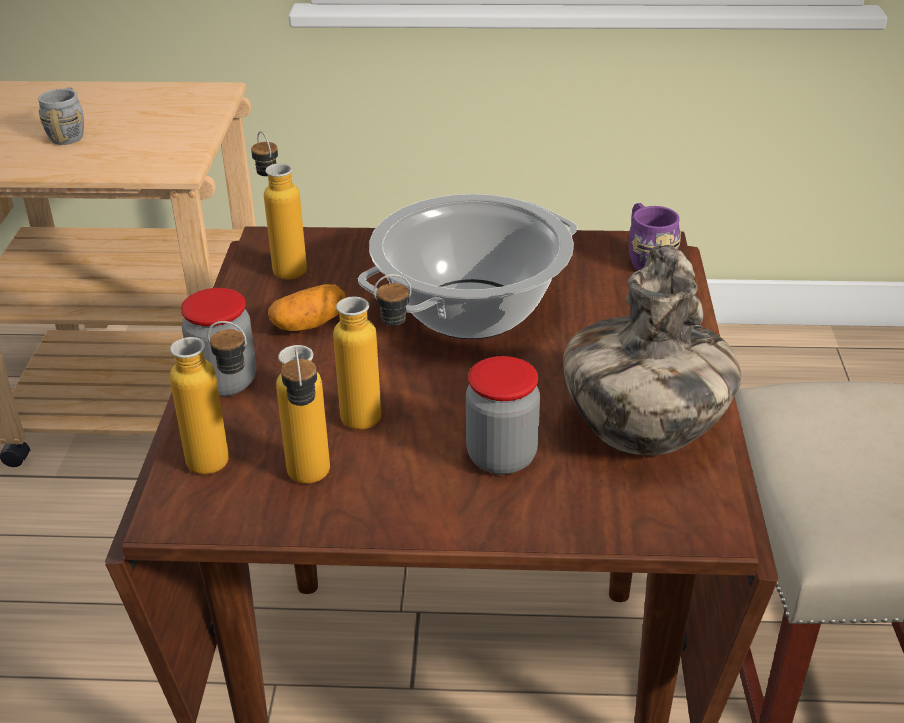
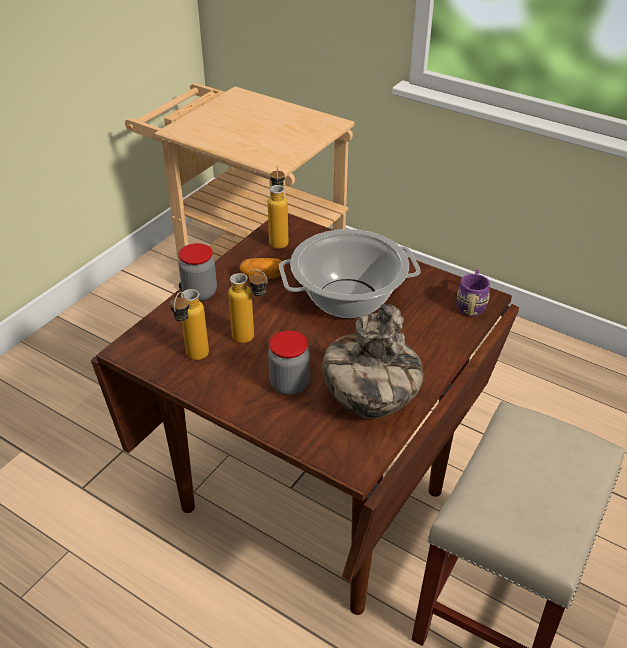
camera: 30 degrees right, 5 degrees up
grey mug [38,87,84,145] -> none
bottle [170,321,247,474] -> none

